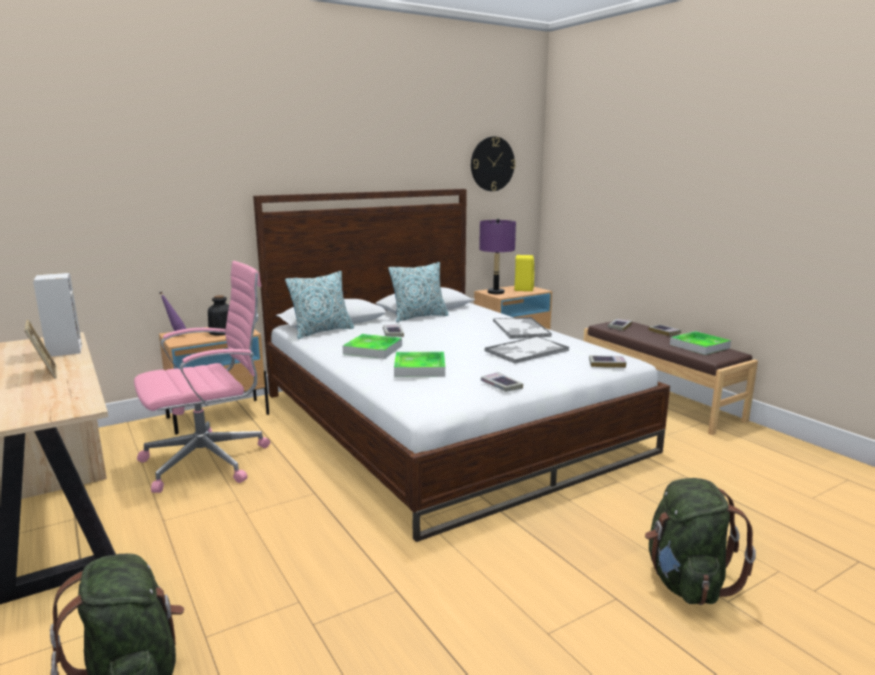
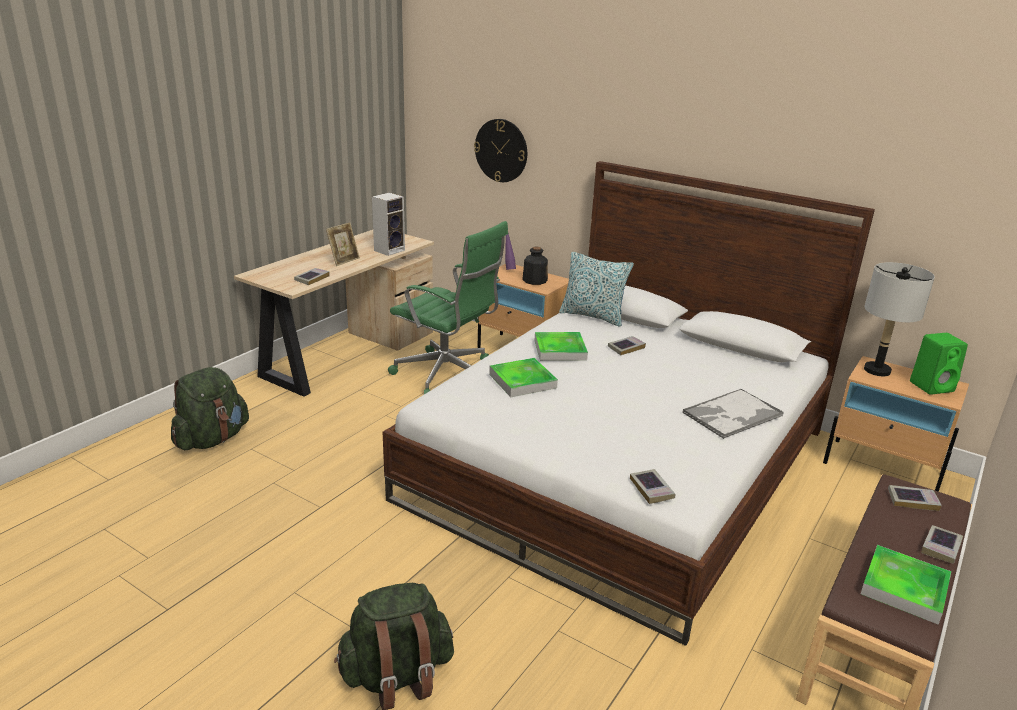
camera: 65 degrees right, 10 degrees up
pink office chair [134,261,270,493] -> green office chair [388,221,508,394]
pillow [388,262,449,322] -> none
wall clock [471,136,515,191] -> wall clock moved to [474,119,527,182]
purple table lamp [479,219,516,294] -> grey table lamp [864,262,935,376]
book [481,372,523,392] -> book moved to [294,268,329,285]
tray [485,336,569,363] -> none
yellow speaker [514,255,534,291] -> green speaker [910,333,968,395]

